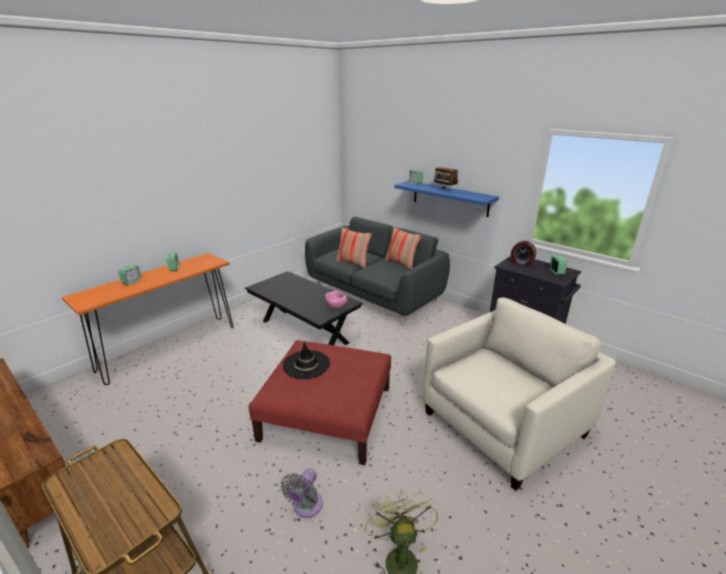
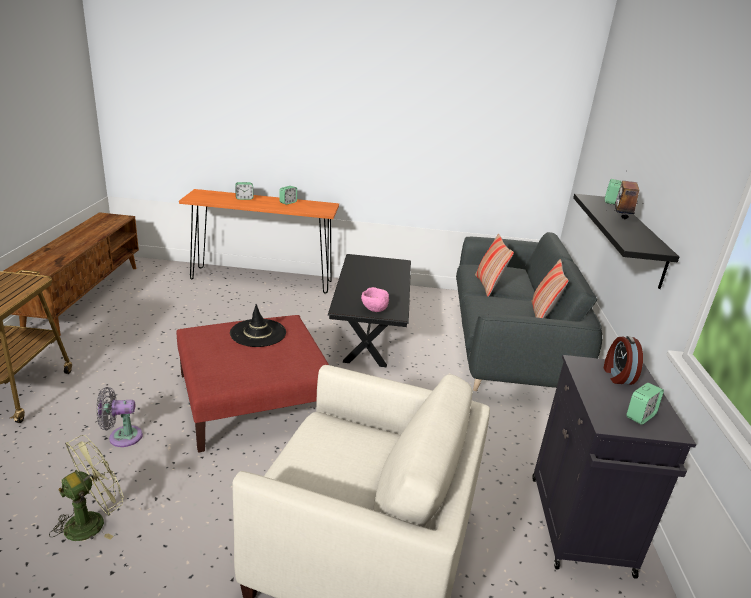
camera: 50 degrees right, 0 degrees up
blue shelf [394,181,499,217] -> black shelf [573,194,679,289]

